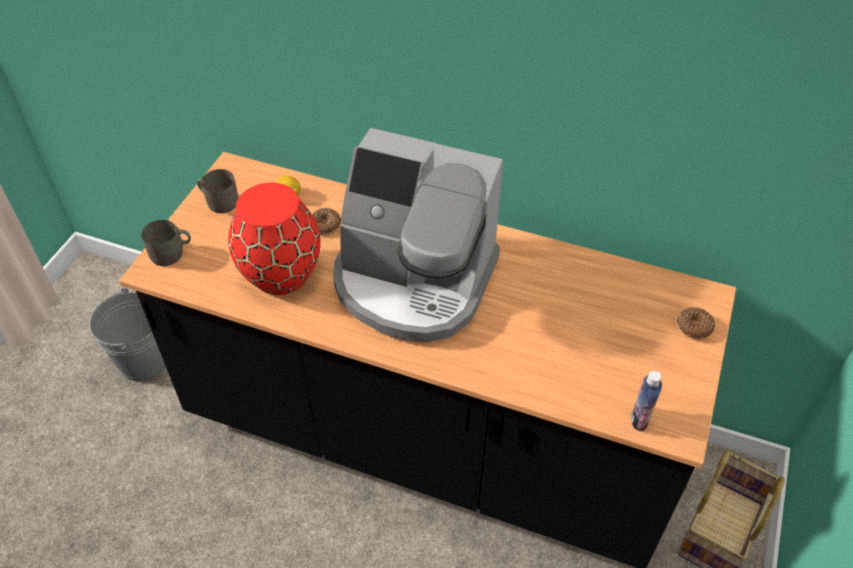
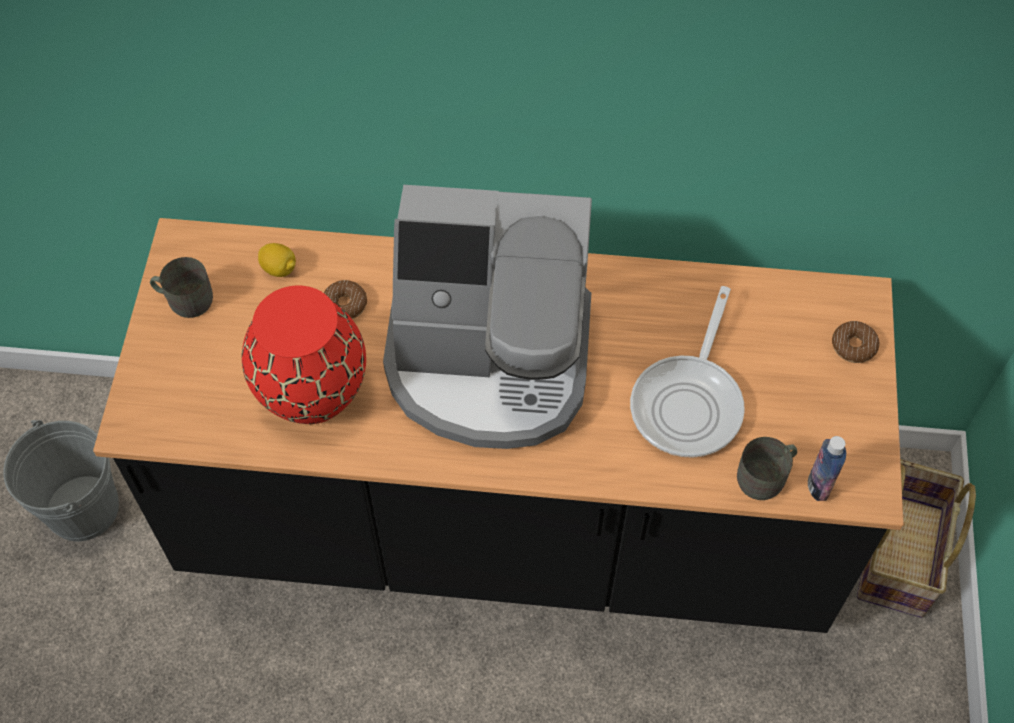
camera: 15 degrees left, 10 degrees up
grey mug [141,220,191,266] -> grey mug moved to [737,437,797,500]
none -> frying pan [630,286,745,458]

